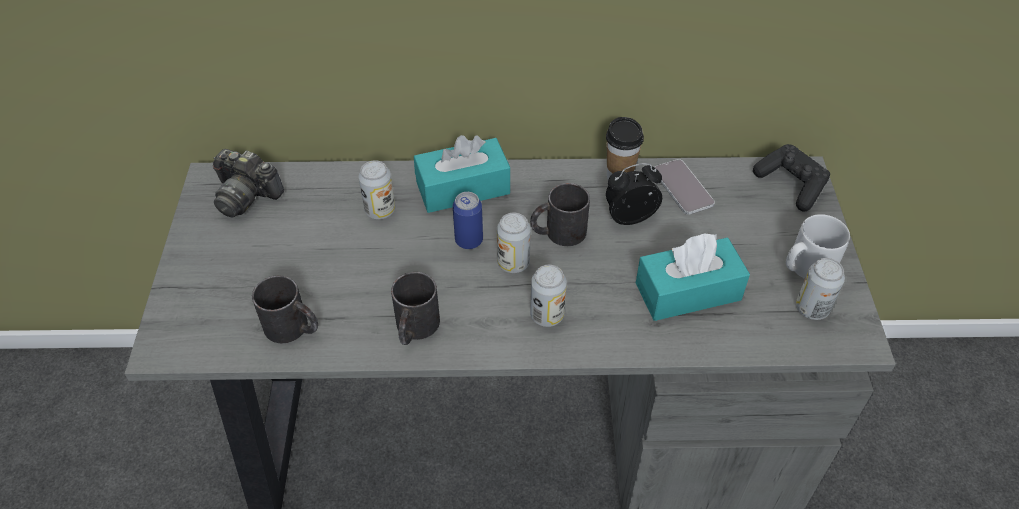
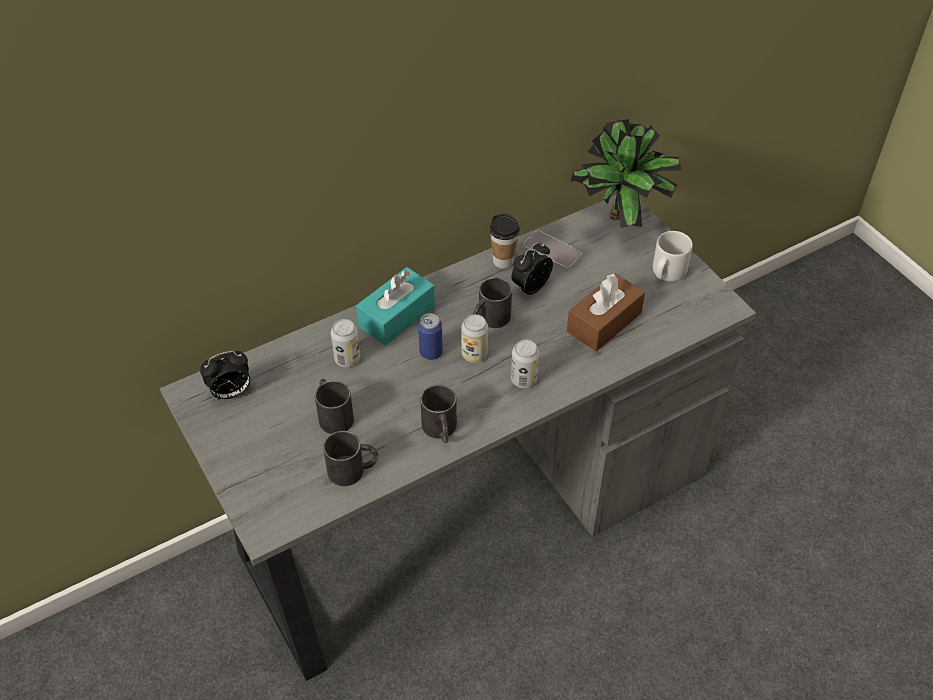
camera: 30 degrees left, 0 degrees up
camera [213,149,284,218] -> alarm clock [200,351,250,399]
turquoise tissue box [636,233,750,321] -> brown tissue box [567,273,645,351]
black game controller [753,144,830,211] -> potted plant [571,119,682,228]
can [796,258,845,320] -> none
none -> black mug [315,379,354,434]

